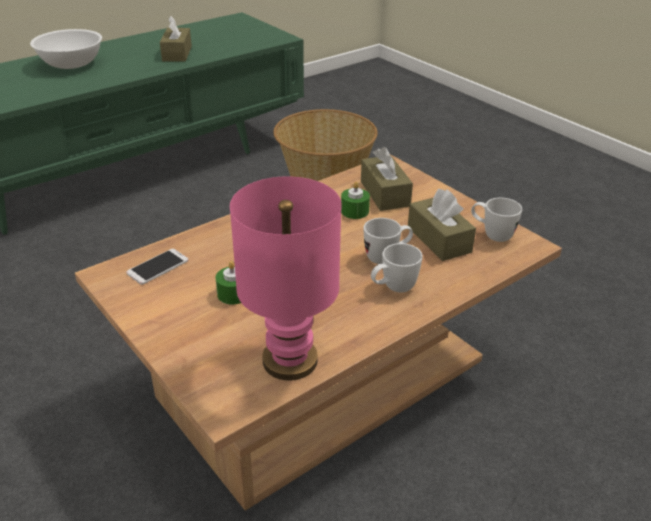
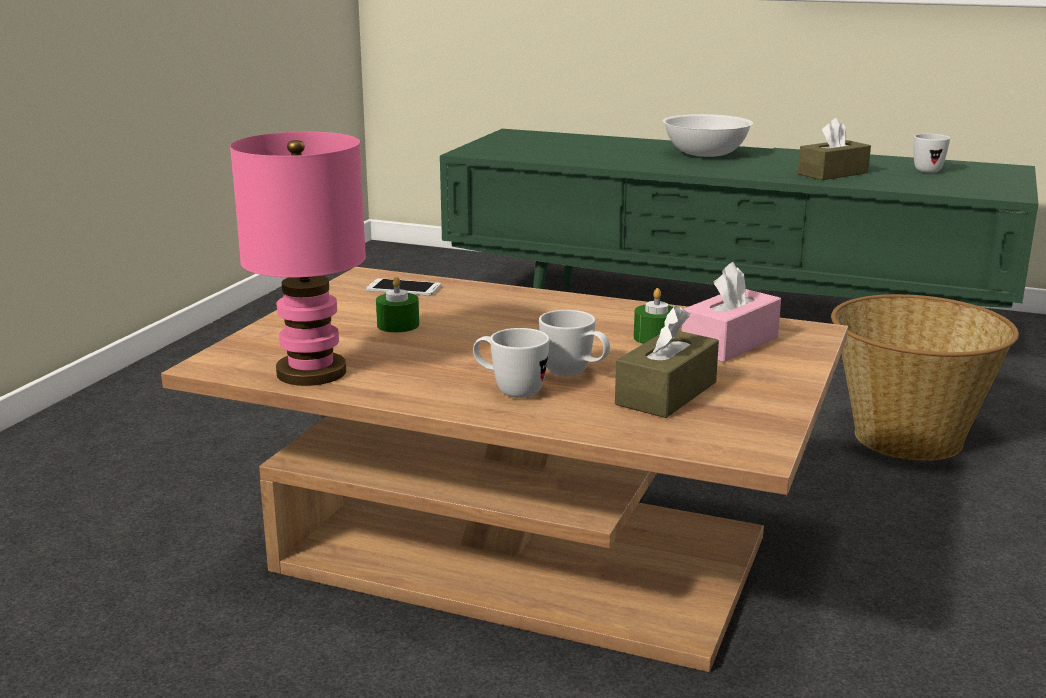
camera: 60 degrees right, 15 degrees down
brown tissue box [361,147,413,211] -> pink tissue box [682,262,781,363]
white mug [471,198,522,242] -> white mug moved to [913,134,950,173]

